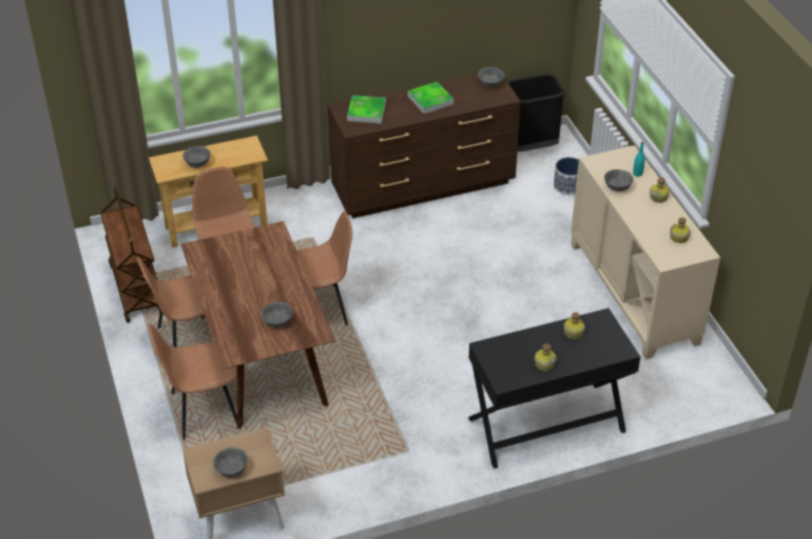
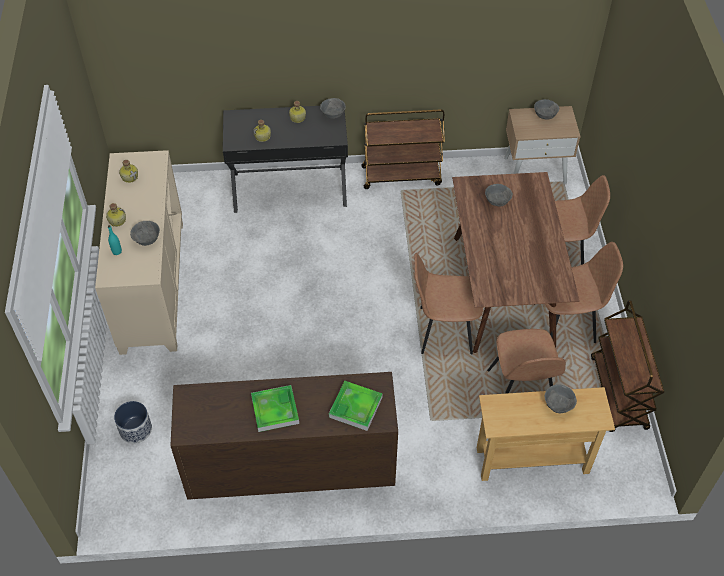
camera: 165 degrees left, 10 degrees up
grey bowl [478,67,504,88] -> grey bowl moved to [320,98,346,119]
black trash can [508,74,565,152] -> none
none -> brown cart [362,109,445,189]

